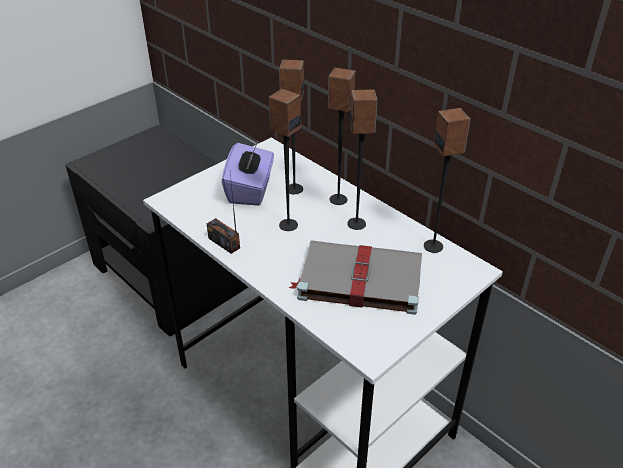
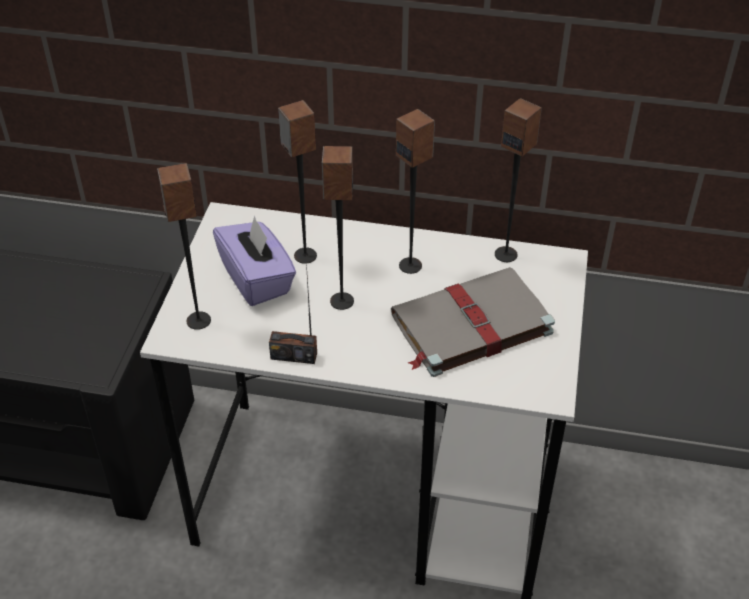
camera: 35 degrees left, 5 degrees up
speaker [328,68,356,205] -> speaker moved to [157,163,211,330]

